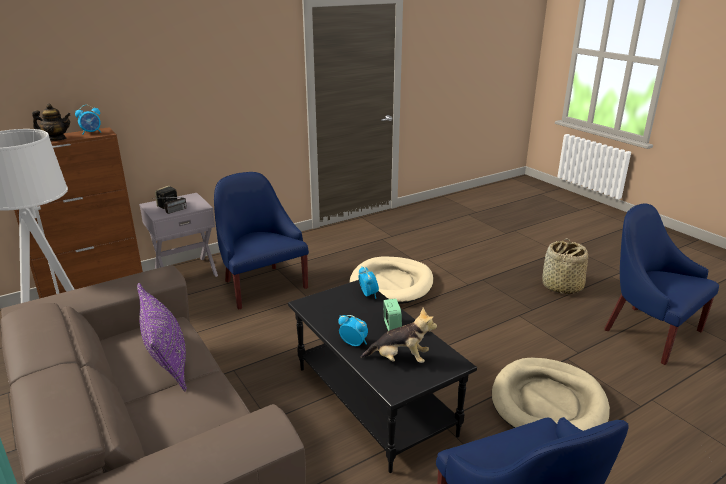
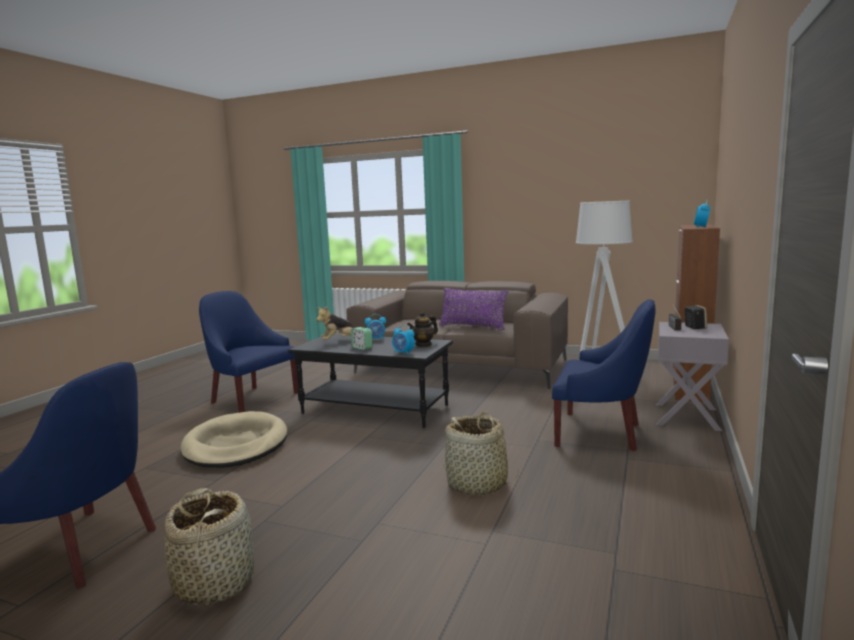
camera: 145 degrees right, 15 degrees down
teapot [32,104,71,141] -> teapot moved to [407,312,438,347]
beige dog bed [350,257,433,304] -> basket [442,411,519,495]

